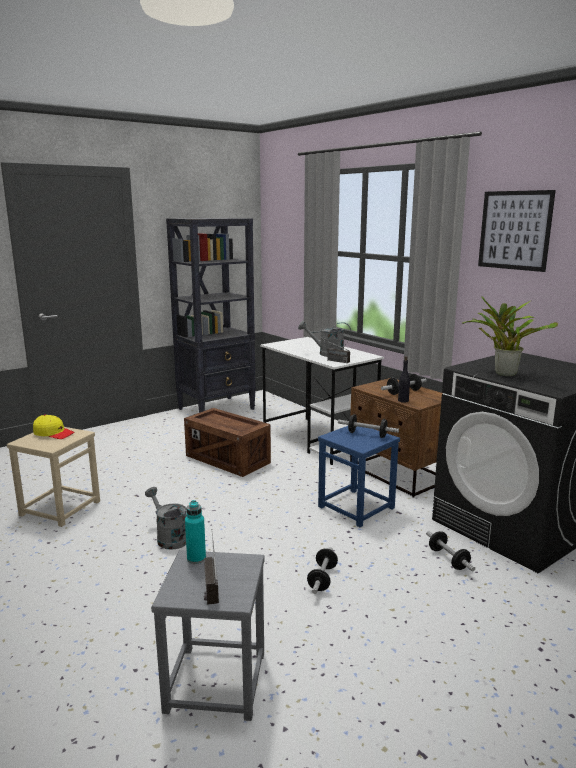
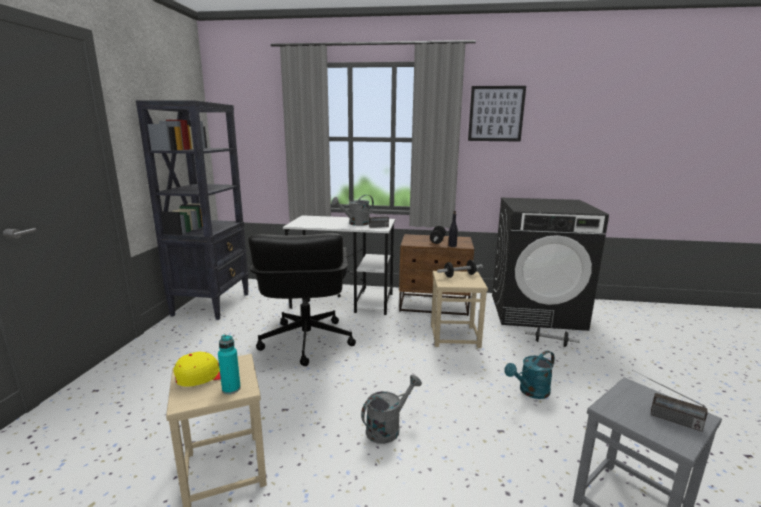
camera: 45 degrees left, 0 degrees up
grey watering can [145,487,187,550] -> grey watering can turned 135 degrees clockwise [361,375,422,444]
crate [184,408,271,477] -> black office chair [248,233,356,366]
turquoise bottle [185,500,206,564] -> turquoise bottle moved to [218,335,241,394]
dumbbell [307,547,338,594] -> turquoise watering can [504,350,555,399]
blue stool [318,426,400,527] -> beige stool [431,271,488,348]
potted plant [462,297,558,376] -> none

